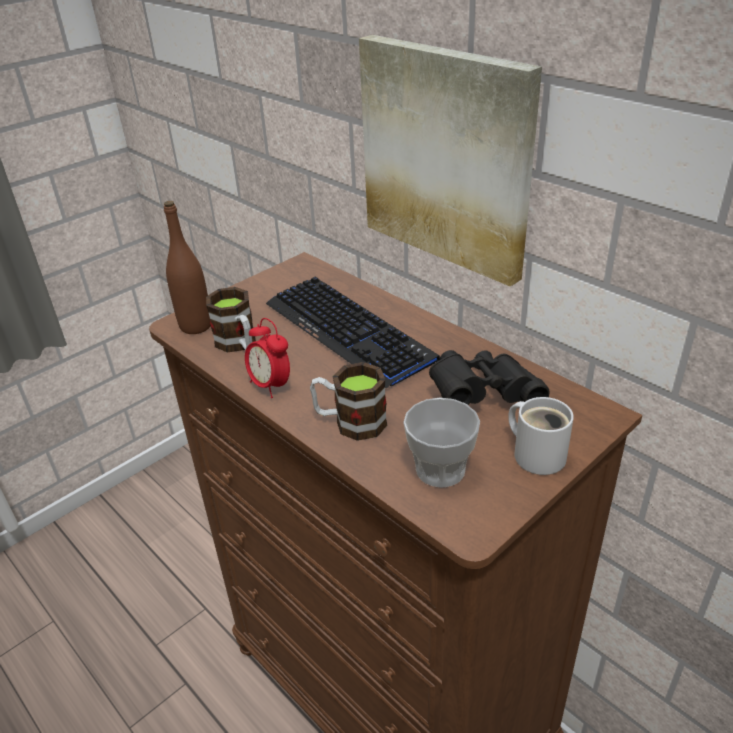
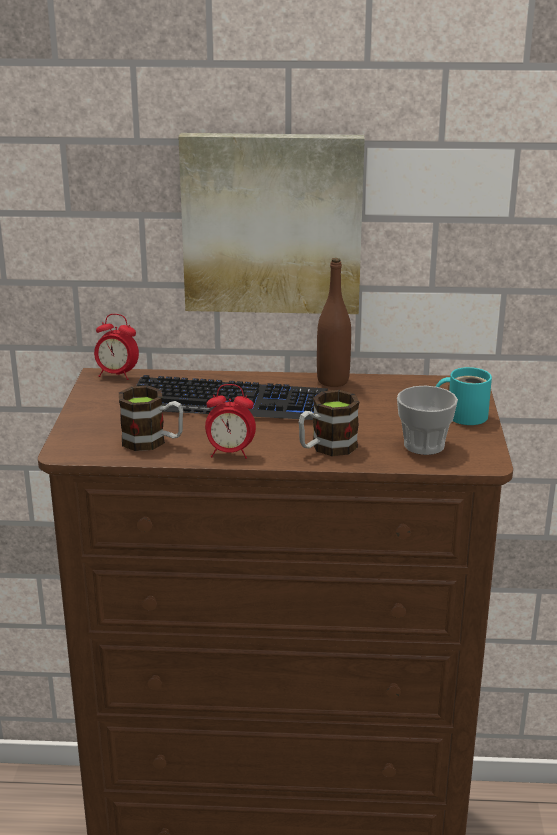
camera: 45 degrees left, 10 degrees down
brown bottle [164,201,211,334] -> brown bottle moved to [317,258,351,387]
black binoculars [429,350,550,405] -> none
white mug [508,397,574,475] -> turquoise mug [436,367,492,425]
none -> alarm clock [94,314,139,380]

